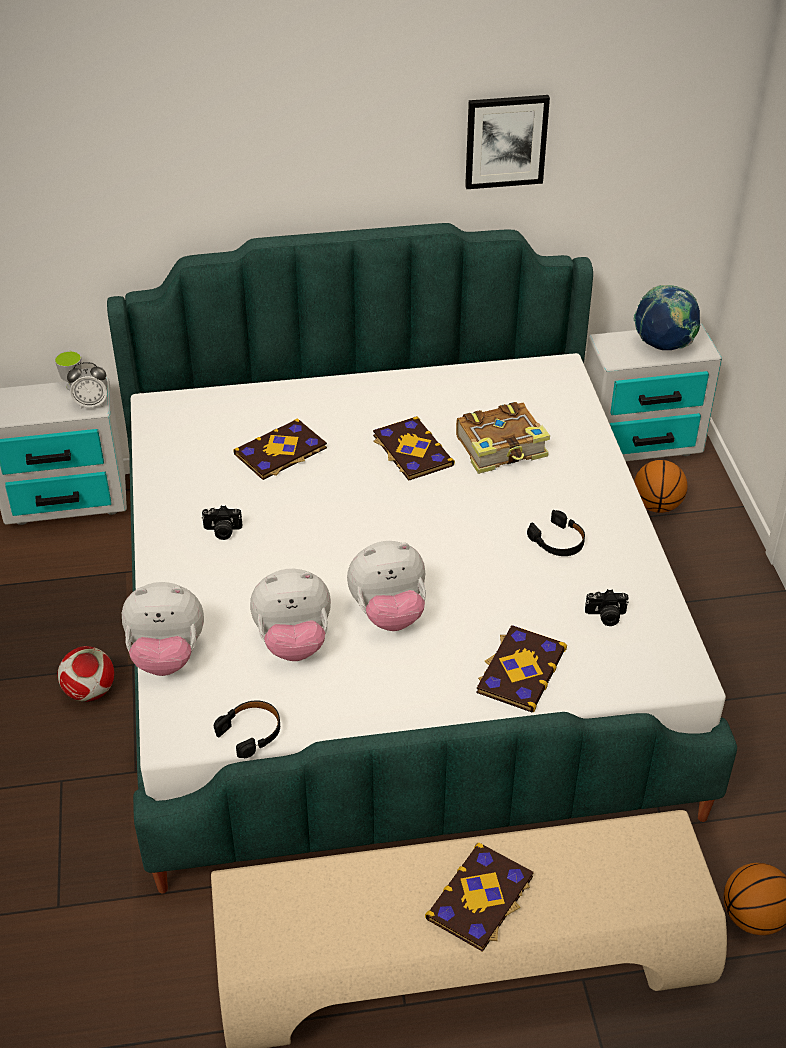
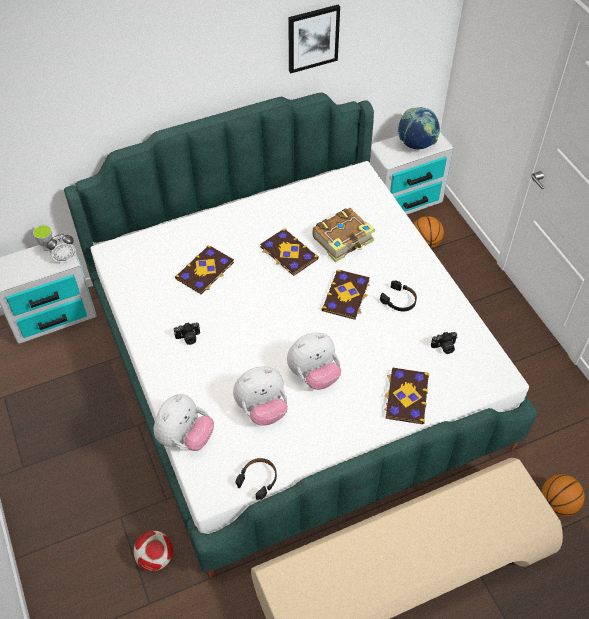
camera: 15 degrees left, 10 degrees up
football [57,646,114,702] -> football moved to [133,531,173,571]
plush toy [122,582,204,676] -> plush toy turned 45 degrees counterclockwise [154,394,214,451]
book [425,843,534,952] -> book moved to [322,269,370,320]

